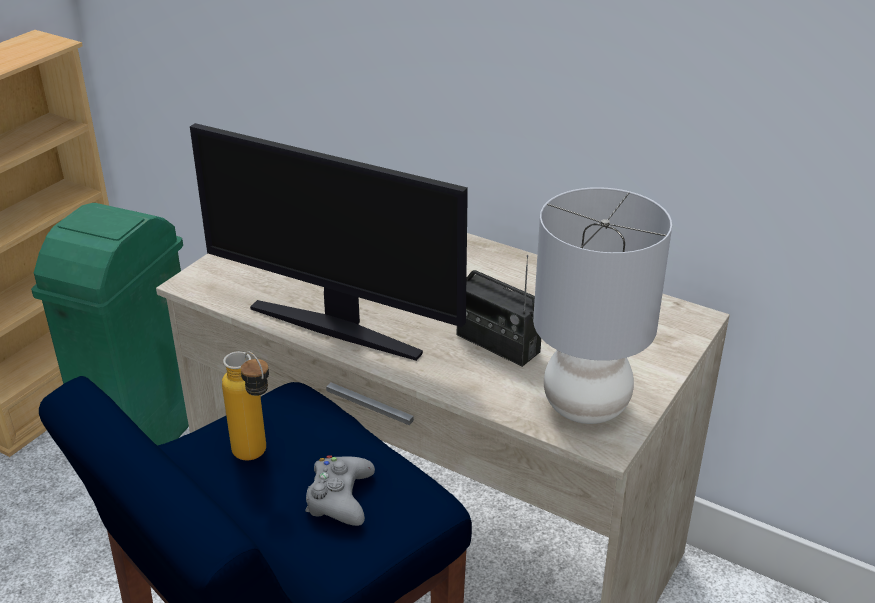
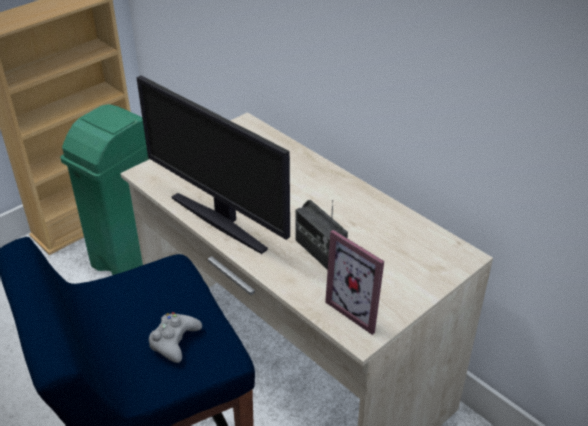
camera: 15 degrees right, 5 degrees up
bottle [222,351,269,461] -> none
grey table lamp [533,187,672,424] -> picture frame [325,230,384,335]

